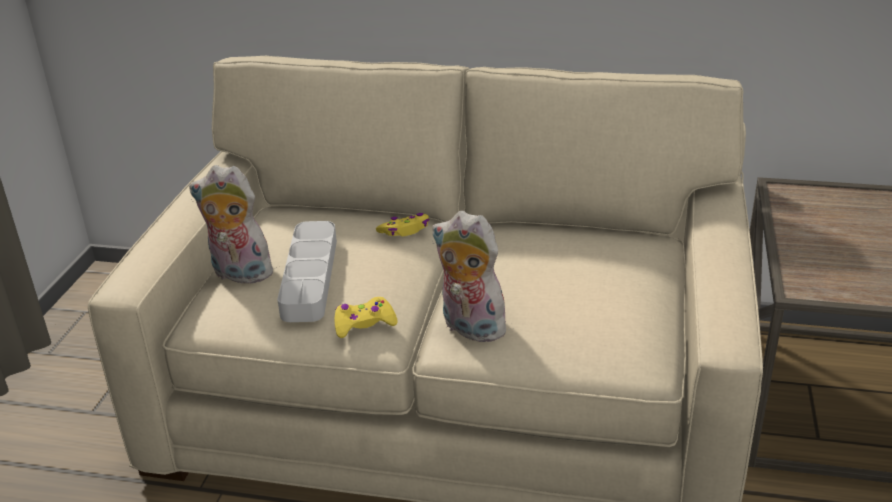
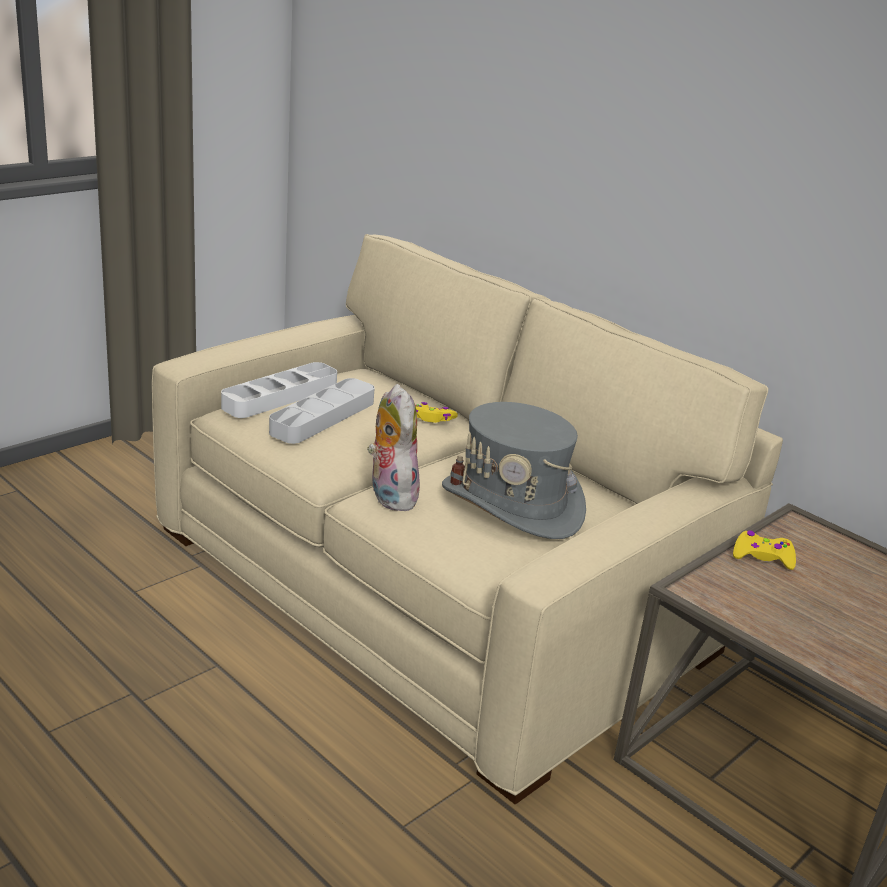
camera: 30 degrees right, 5 degrees down
plush toy [189,165,277,287] -> white tray [221,362,337,418]
yellow game controller [335,297,398,338] -> yellow game controller moved to [733,530,796,570]
none -> grey hat [442,402,586,539]

